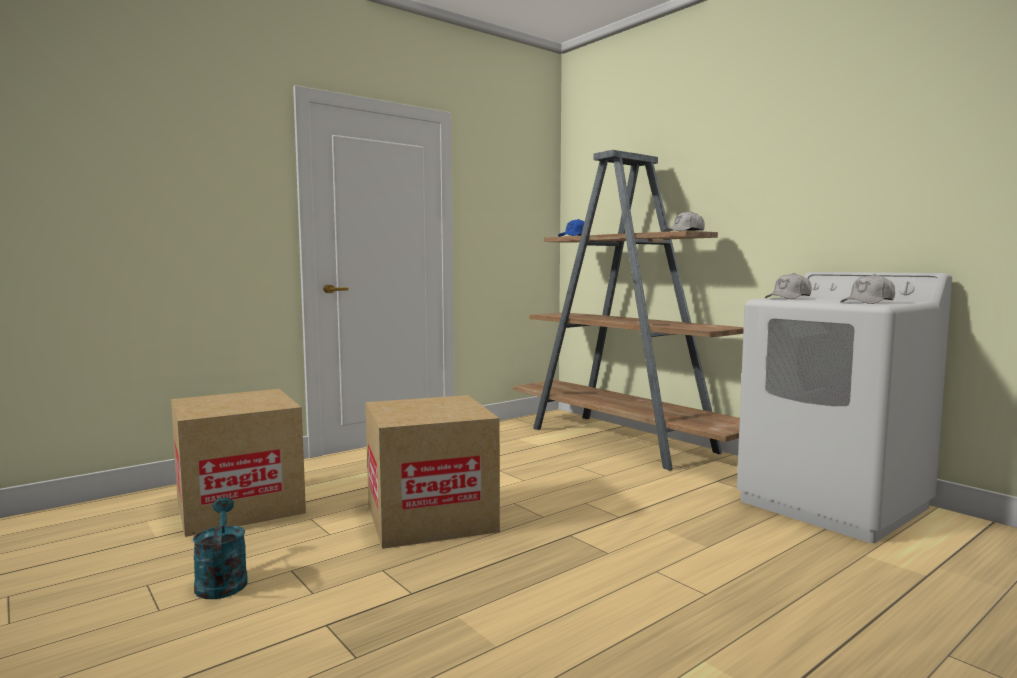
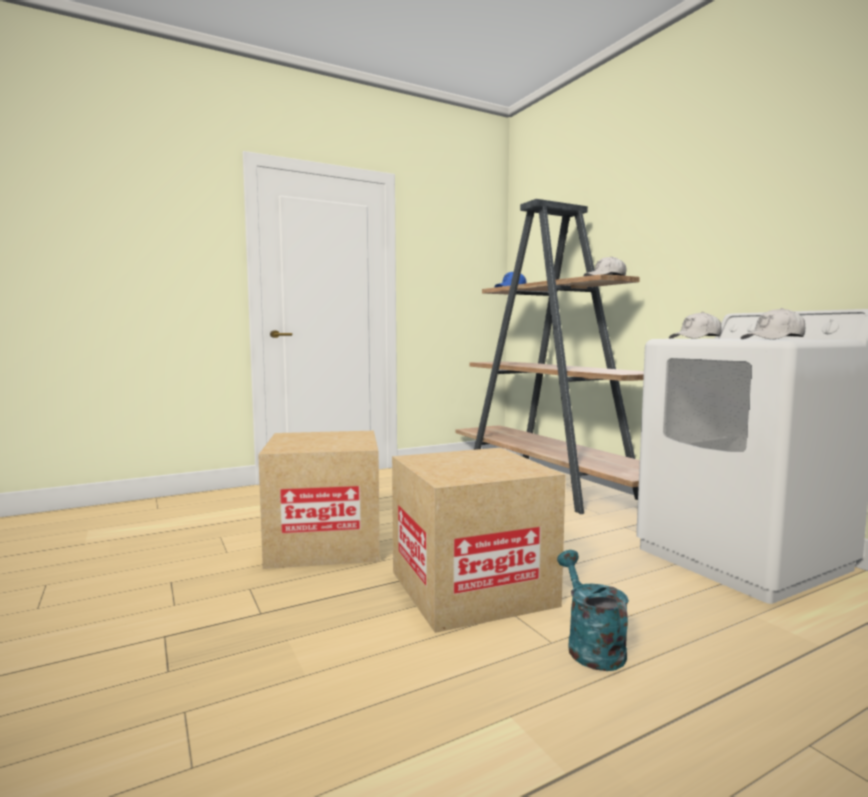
camera: 10 degrees right, 0 degrees up
cardboard box [171,389,306,537] -> cardboard box moved to [392,448,566,633]
turquoise watering can [193,497,248,599] -> turquoise watering can moved to [557,550,629,671]

